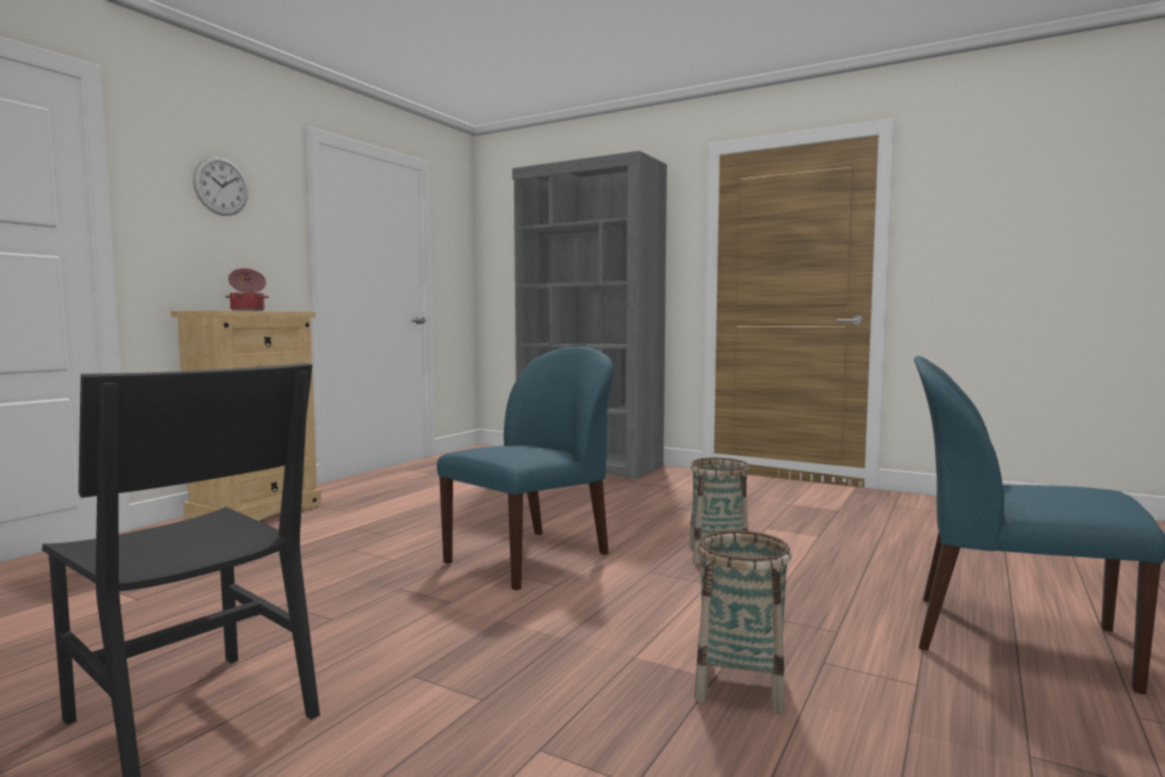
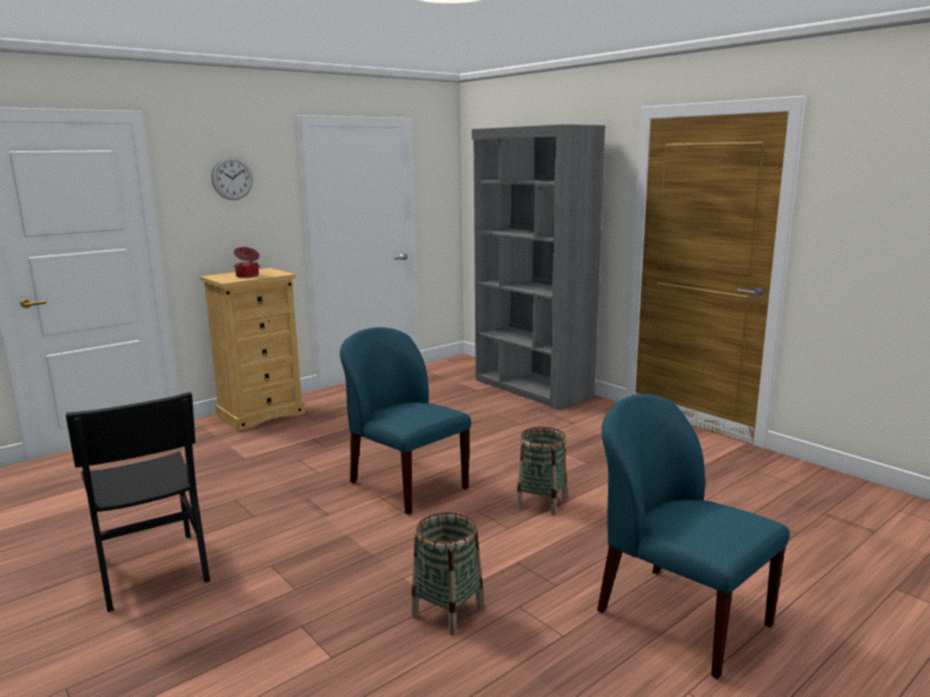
camera: 20 degrees right, 10 degrees up
blue chair [437,347,613,591] -> blue chair turned 105 degrees counterclockwise [340,327,471,515]

